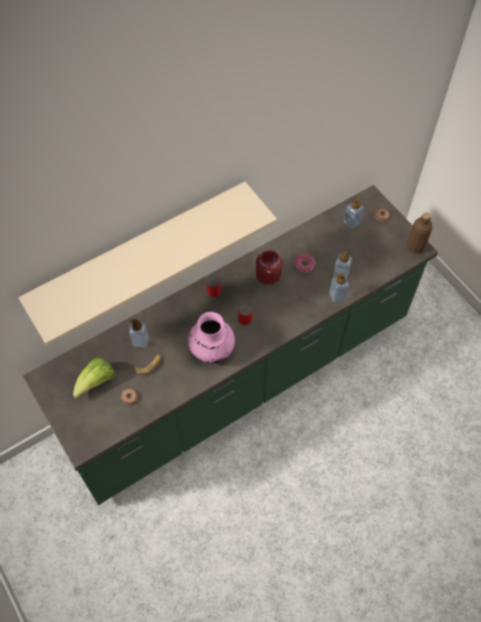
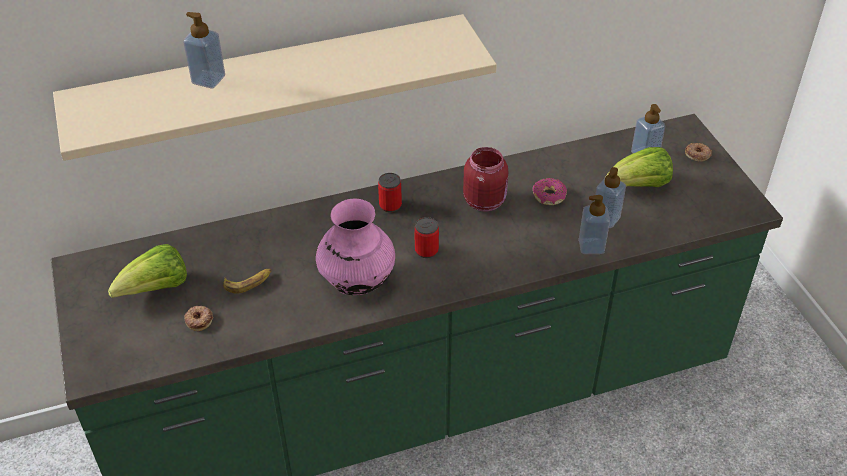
camera: 15 degrees right, 15 degrees down
soap dispenser [129,319,149,347] -> soap dispenser moved to [183,12,225,88]
brown bottle [407,212,432,253] -> none
none -> lettuce [606,147,673,187]

